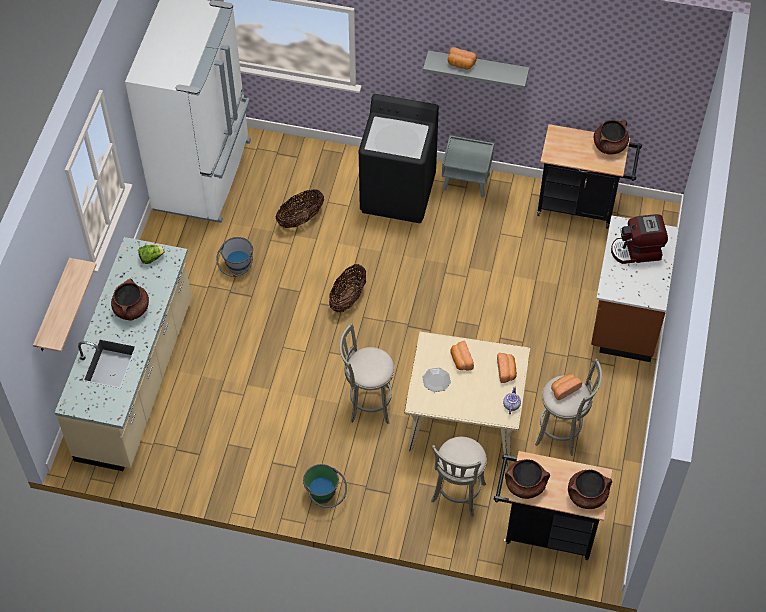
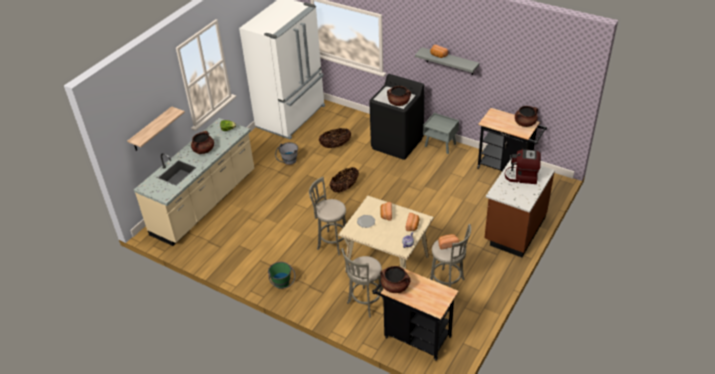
camera: 20 degrees right, 15 degrees down
brown cooking pot [568,470,612,509] -> brown cooking pot moved to [387,86,411,106]

